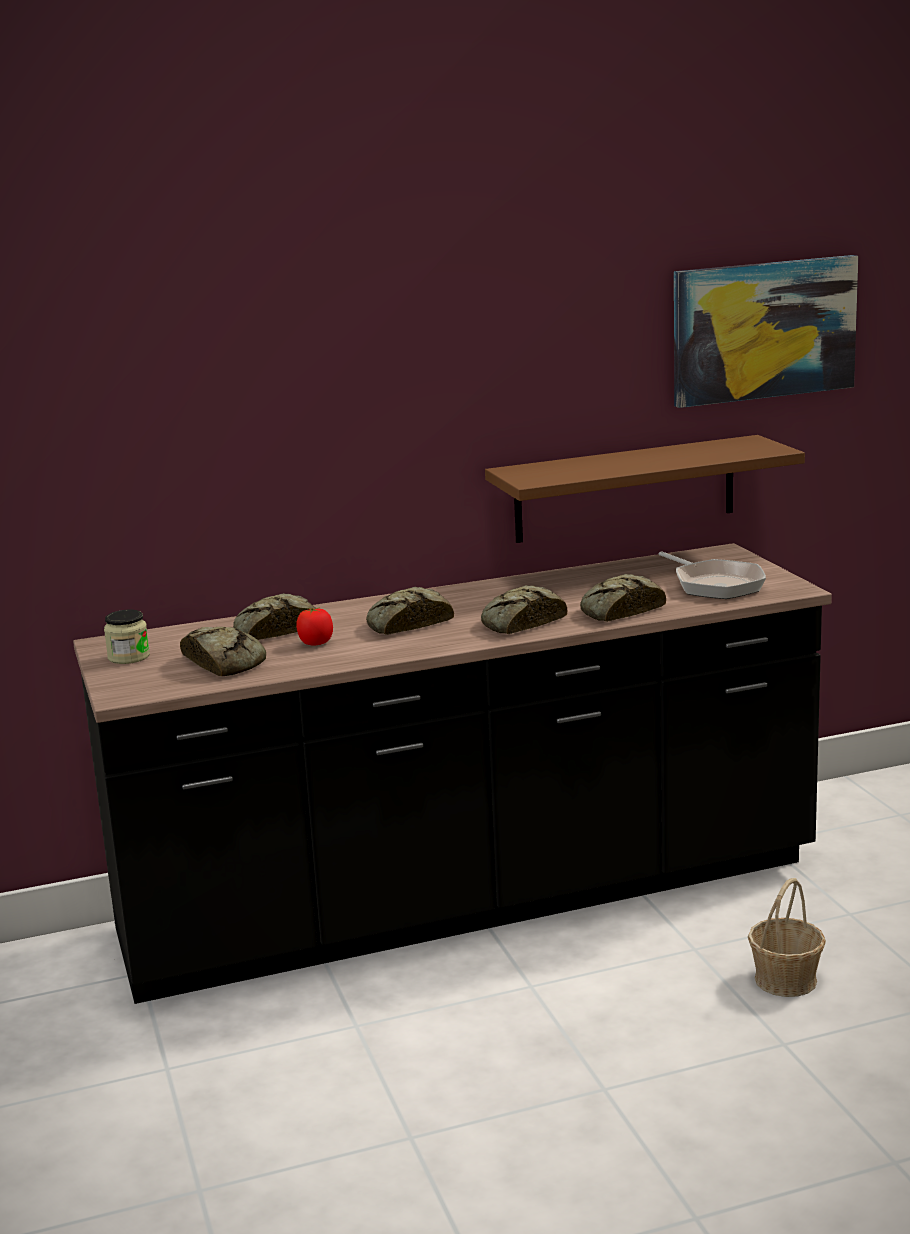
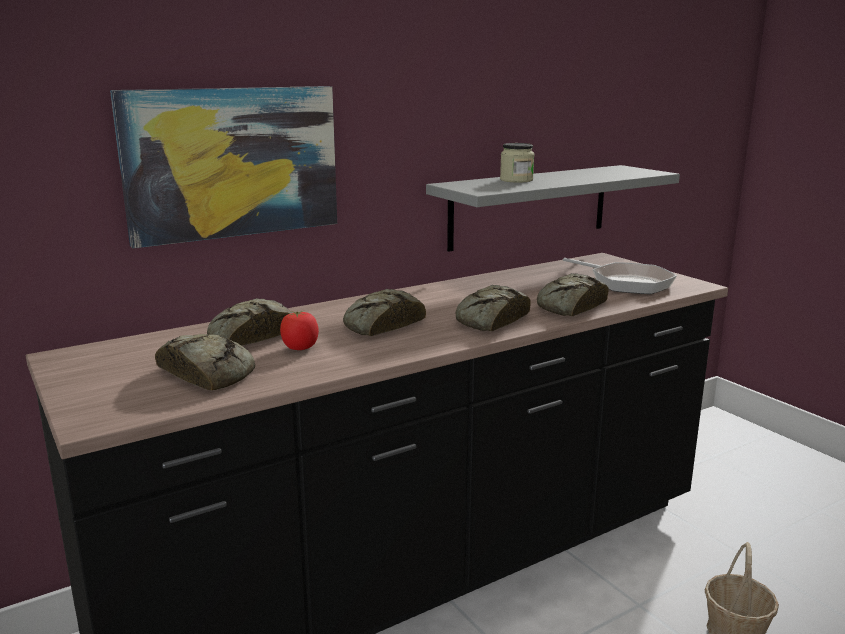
camera: 15 degrees left, 0 degrees up
jar [104,610,150,664] -> jar moved to [500,143,534,183]
brown shelf [485,435,805,543] -> grey shelf [426,165,680,252]
picture [674,255,858,408] -> picture moved to [110,86,337,249]

